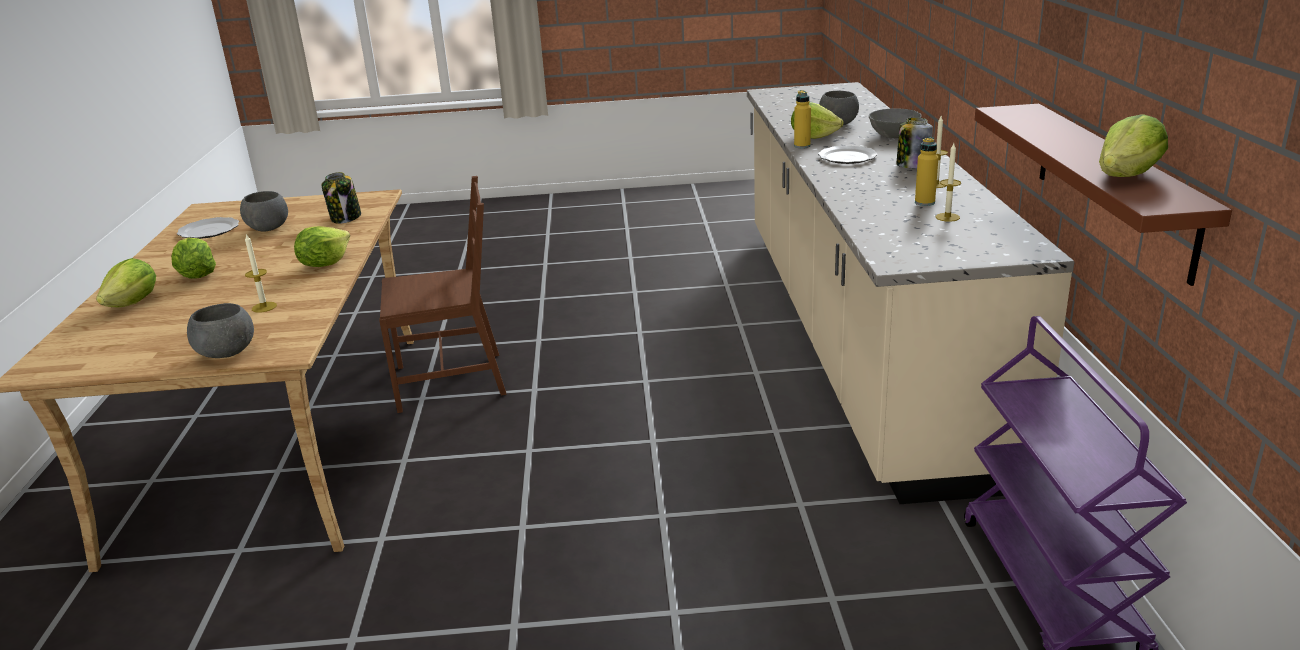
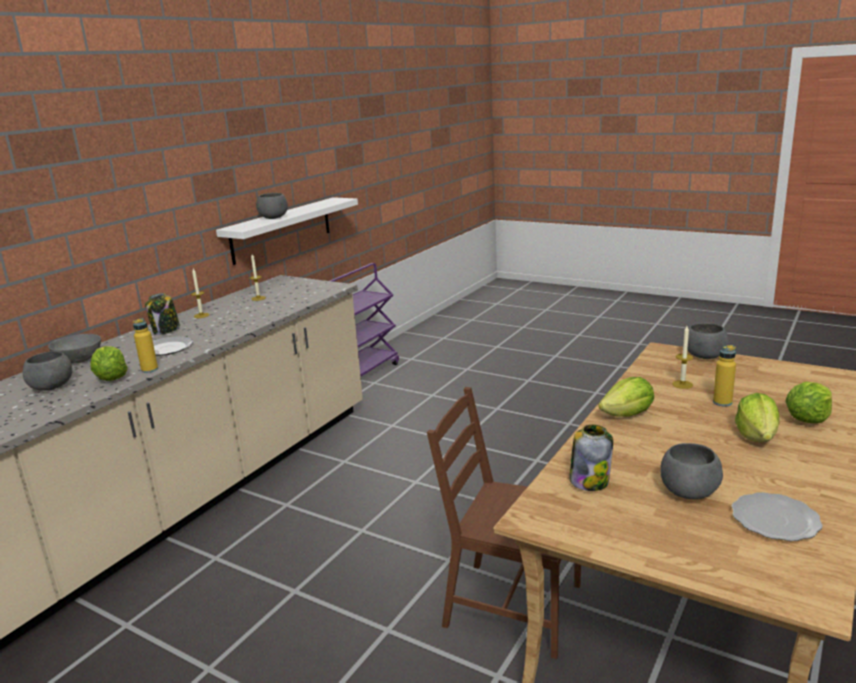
camera: 145 degrees left, 5 degrees down
yellow bottle [915,137,938,206] -> yellow bottle moved to [713,345,736,407]
brown shelf [974,104,1232,286] -> white shelf [216,197,358,265]
lettuce [1099,114,1168,177] -> none
none -> grey bowl [256,193,288,219]

